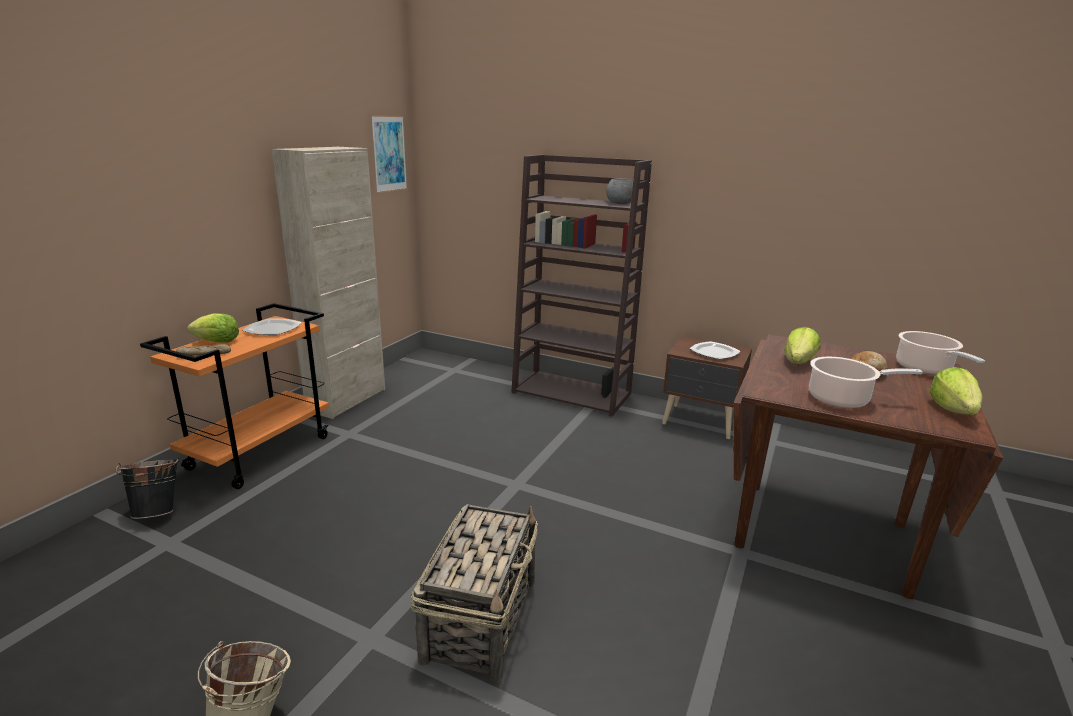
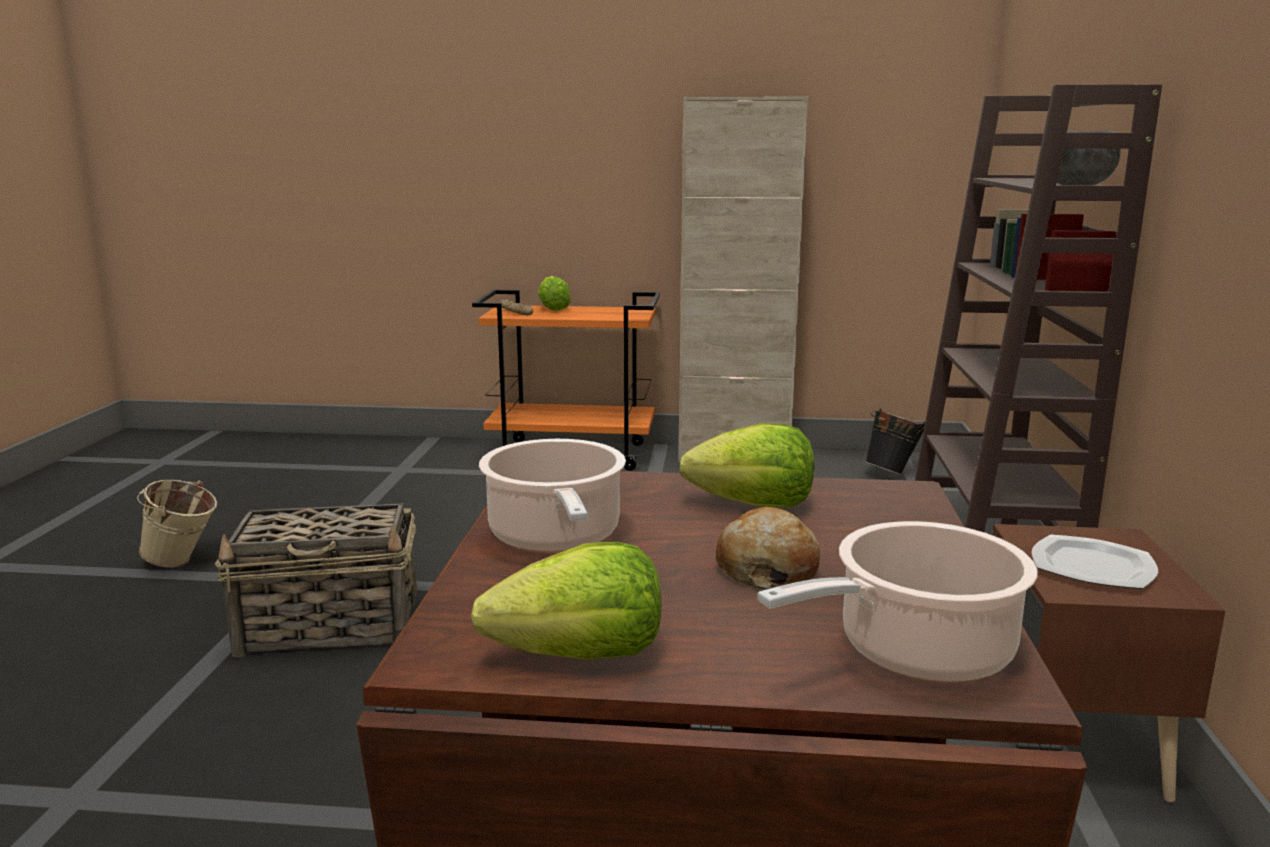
camera: 70 degrees right, 5 degrees down
black bucket [115,458,179,519] -> black bucket moved to [865,409,925,475]
plate [242,319,301,335] -> none
picture [371,115,407,193] -> none

